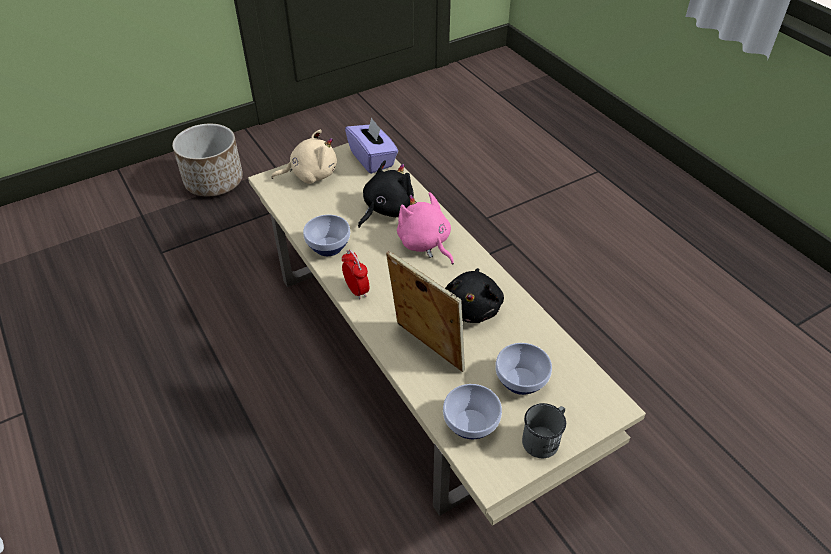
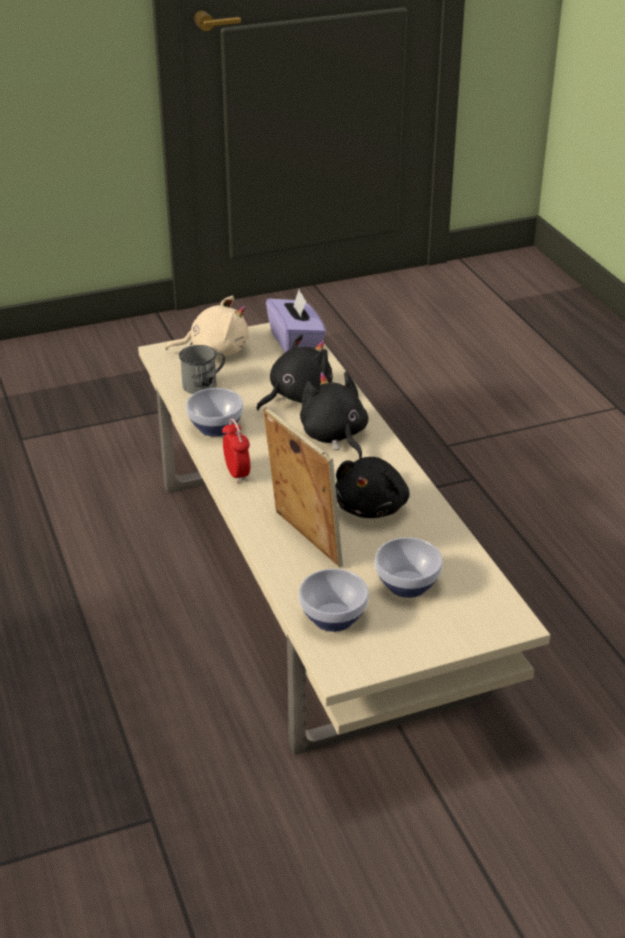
camera: 10 degrees right, 10 degrees down
planter [172,124,243,196] -> none
pink plush toy [397,192,454,264] -> black plush toy [300,371,368,459]
grey mug [522,403,566,458] -> grey mug moved to [179,345,225,394]

